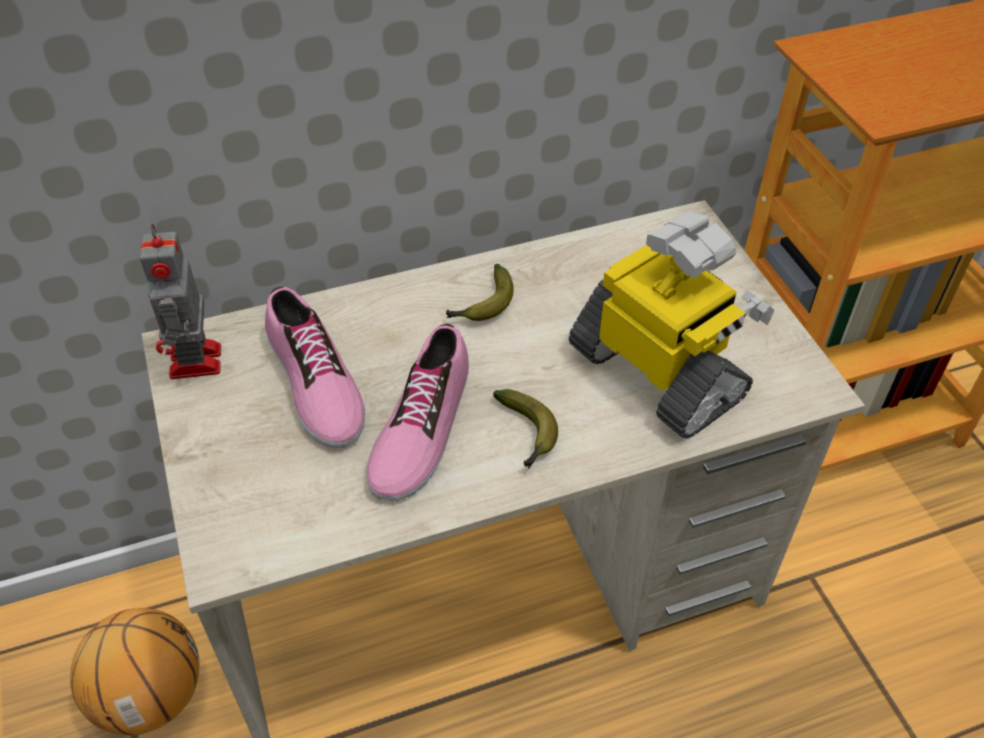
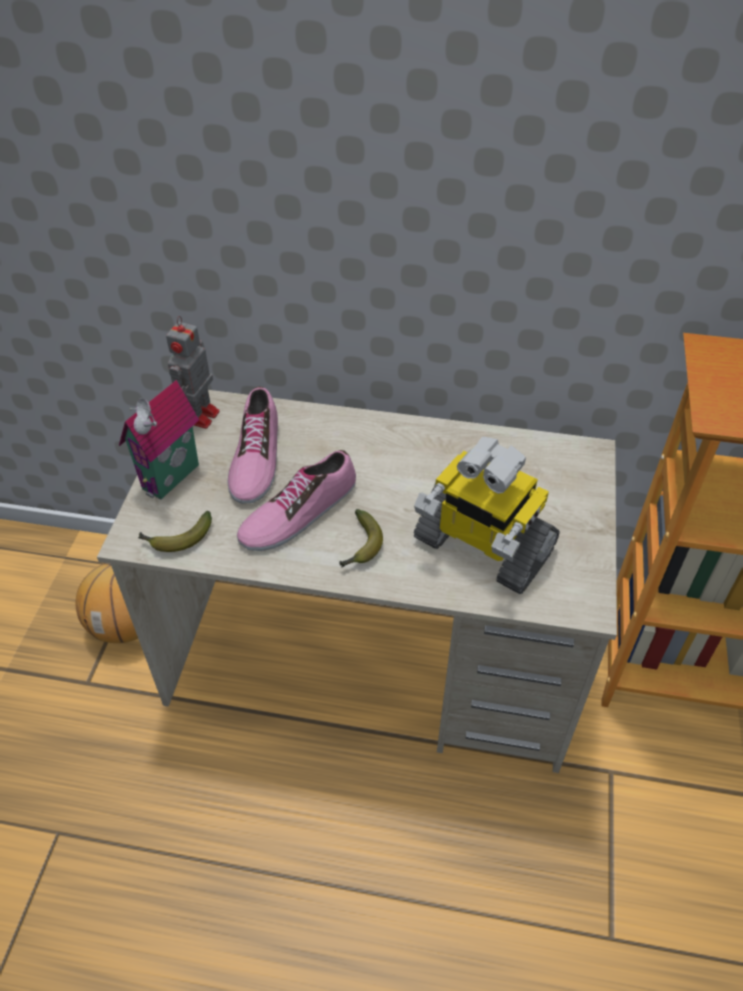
camera: 30 degrees right, 0 degrees up
banana [446,264,514,321] -> banana moved to [138,511,212,552]
toy robot [569,211,775,439] -> toy robot turned 135 degrees clockwise [414,437,560,594]
none -> toy house [119,380,199,499]

